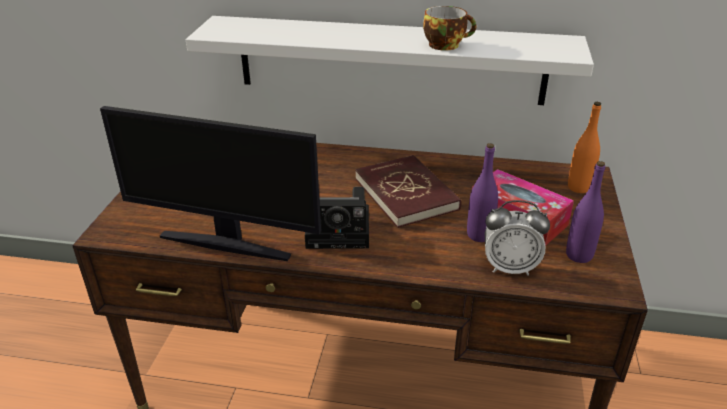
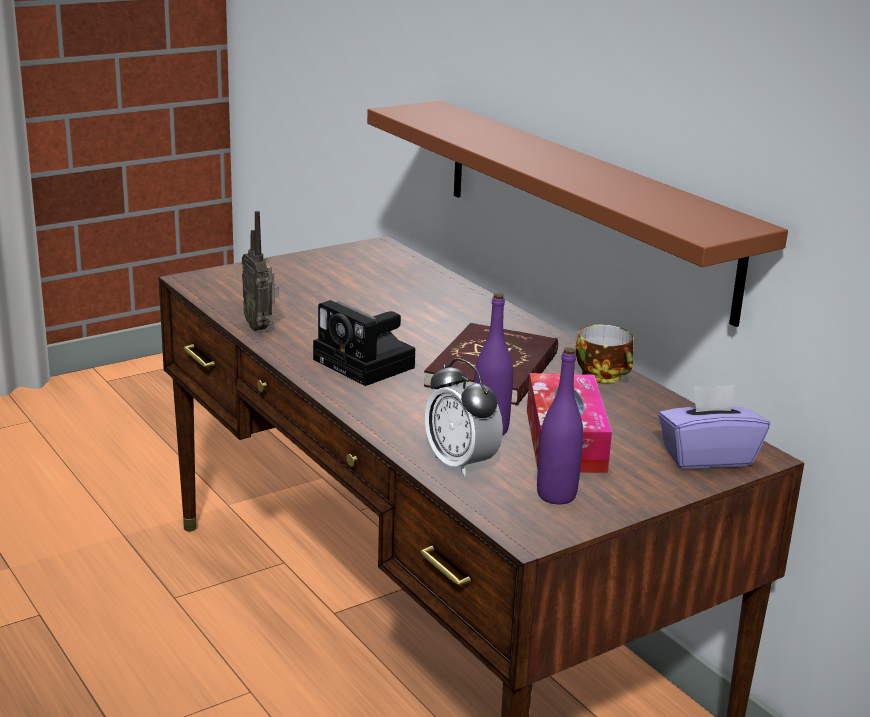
camera: 45 degrees right, 10 degrees down
monitor [100,106,321,261] -> radio [242,211,279,331]
white shelf [186,16,594,105] -> brown shelf [367,100,788,327]
cup [423,6,477,51] -> cup moved to [576,325,633,384]
orange bottle [568,102,601,193] -> purple tissue box [658,385,770,469]

